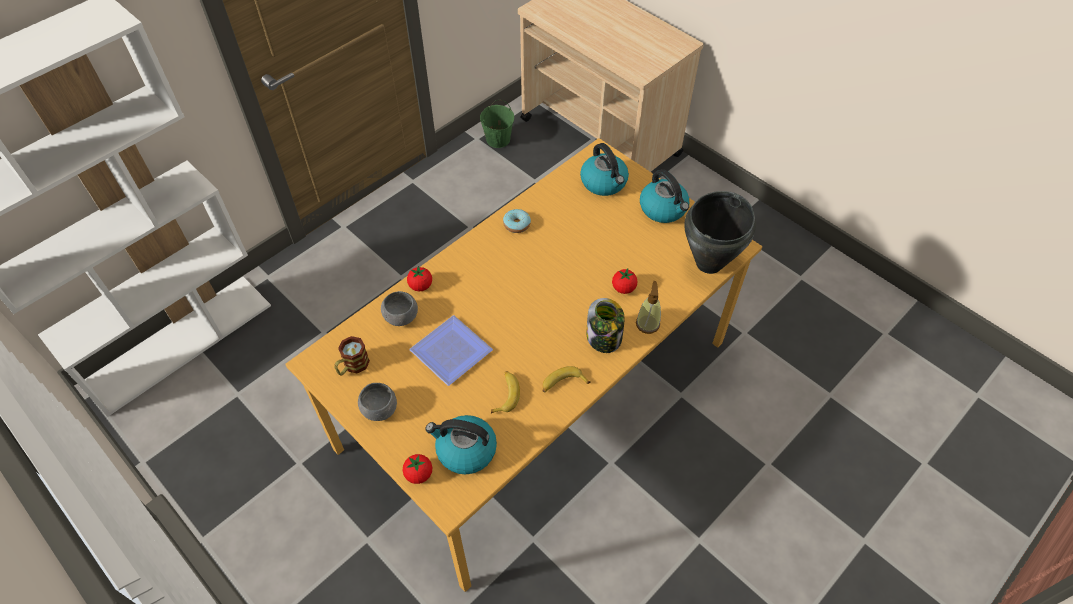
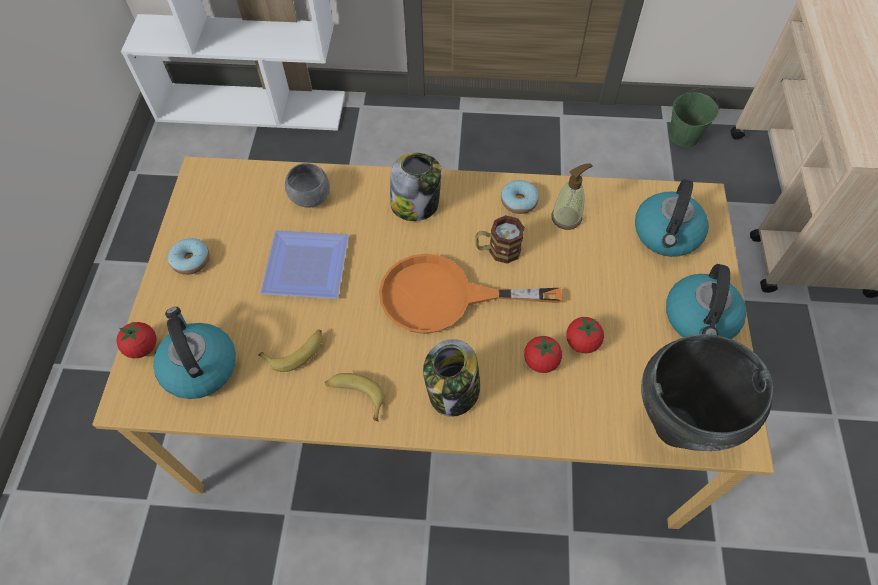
camera: 50 degrees right, 5 degrees up
mug [334,336,370,376] -> mug moved to [475,215,525,264]
grey bowl [358,383,397,421] -> donut [168,238,210,275]
tomato [407,266,432,292] -> tomato moved to [566,317,604,353]
soap dispenser [636,281,661,334] -> soap dispenser moved to [551,163,592,230]
none -> orange frying pan [379,253,562,334]
none -> jar [390,153,442,221]

